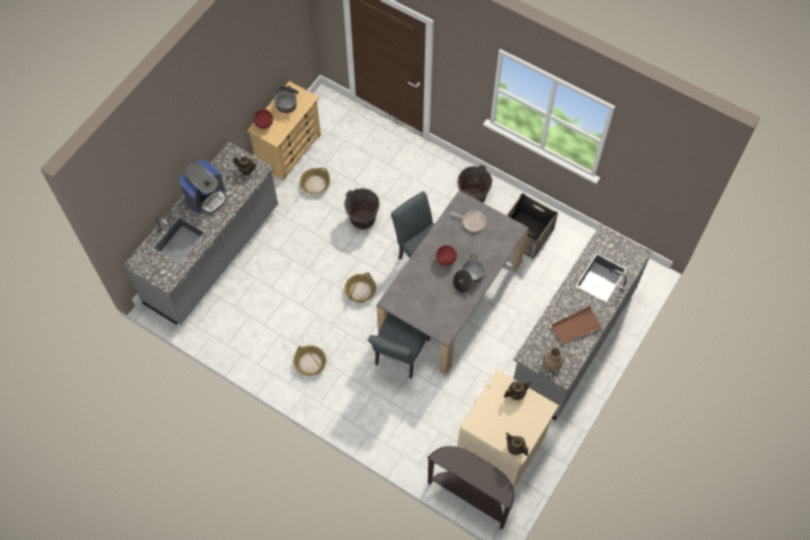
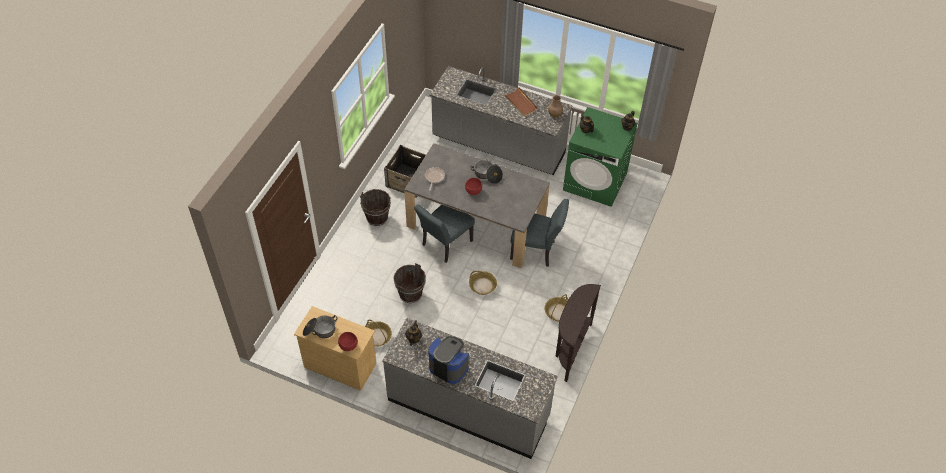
camera: 100 degrees left, 10 degrees down
brown console table [427,446,514,529] -> brown console table moved to [555,284,601,382]
beige washing machine [457,370,559,489] -> green washing machine [563,107,638,207]

